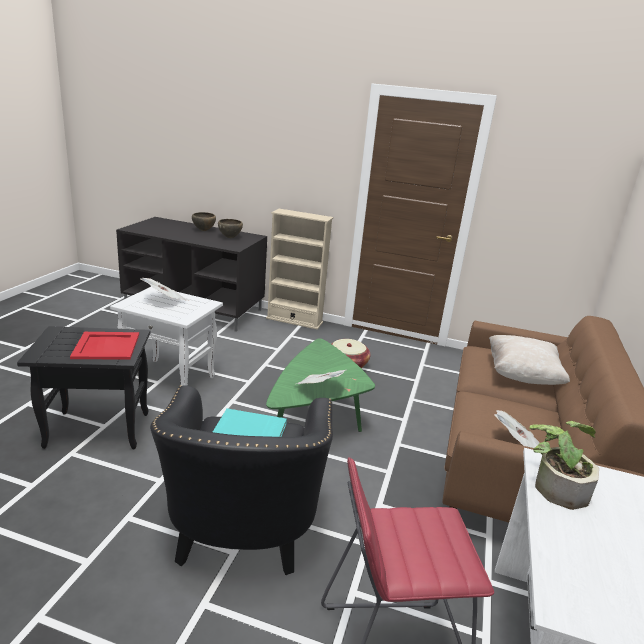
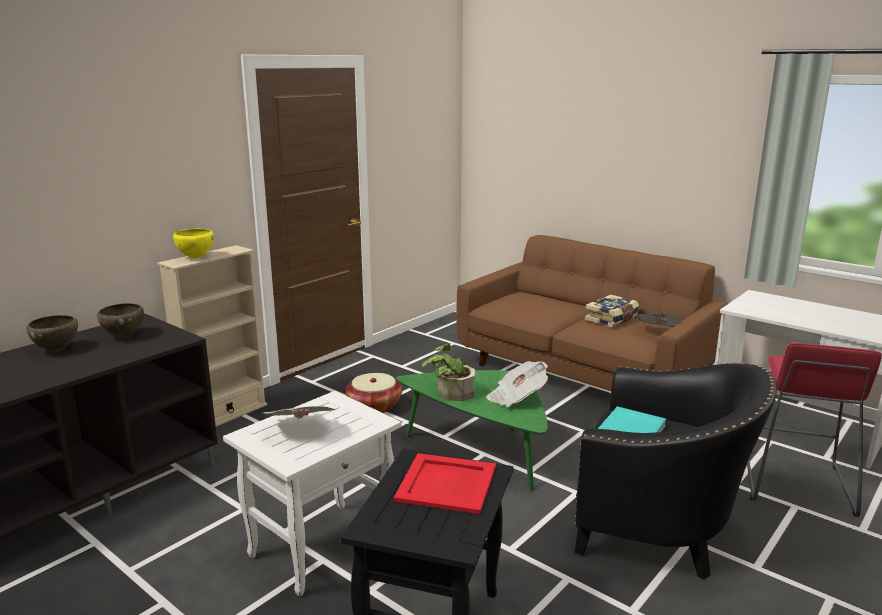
camera: 65 degrees left, 5 degrees down
beige pillow [489,335,570,385] -> none
potted plant [529,421,599,510] -> potted plant moved to [422,344,475,401]
none -> yellow bowl [173,229,214,258]
none -> book [585,294,639,327]

